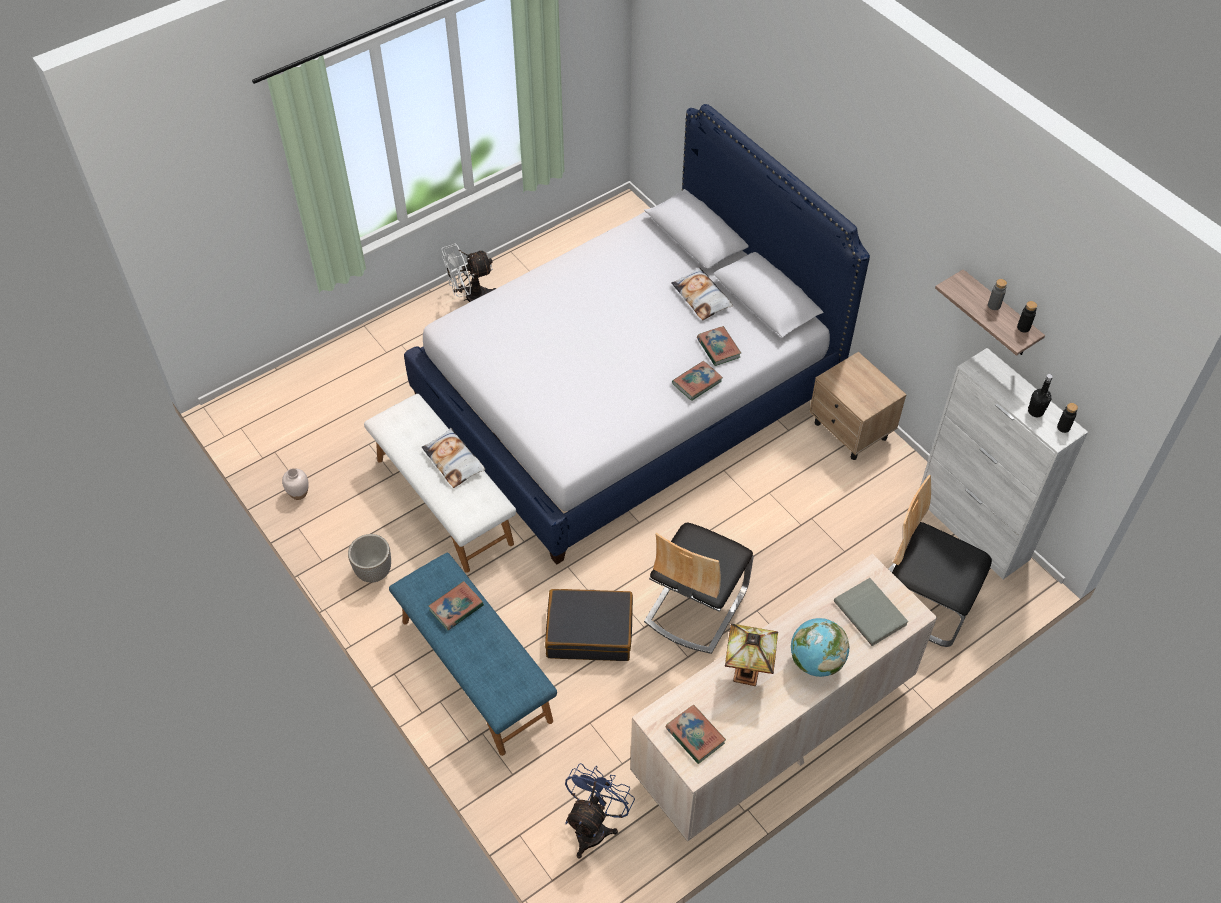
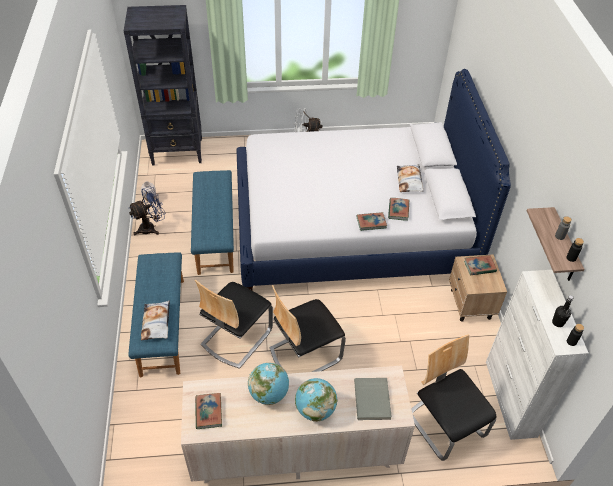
camera: 30 degrees right, 5 degrees down
planter [348,534,391,583] -> none
white bench [364,394,516,573] -> blue bench [191,170,234,275]
pillow [421,428,486,488] -> pillow moved to [141,301,170,340]
book [429,581,484,630] -> book moved to [464,255,497,275]
black suitcase [545,589,633,661] -> chair [195,280,273,369]
blue fan [565,763,635,859] -> blue fan moved to [129,186,165,236]
table lamp [725,624,778,686] -> globe [248,363,289,405]
none -> black bookcase [124,5,202,166]

